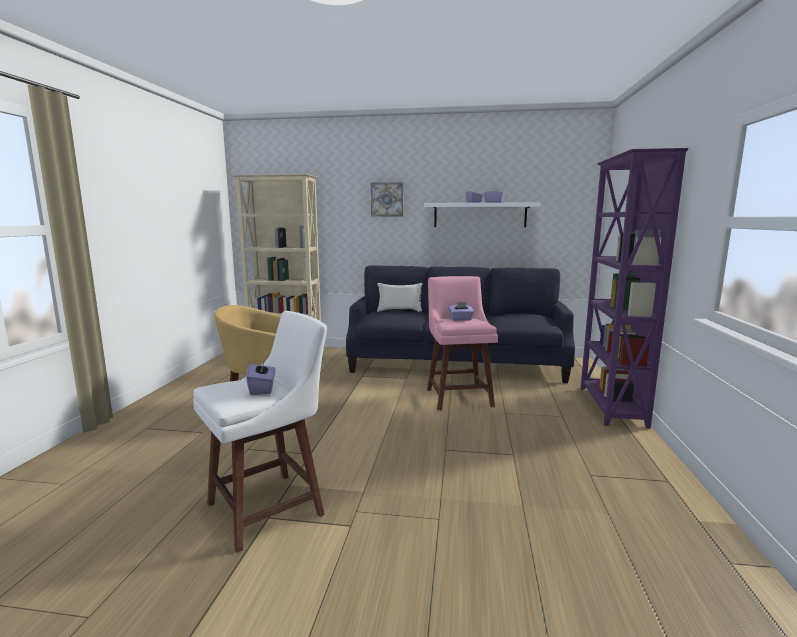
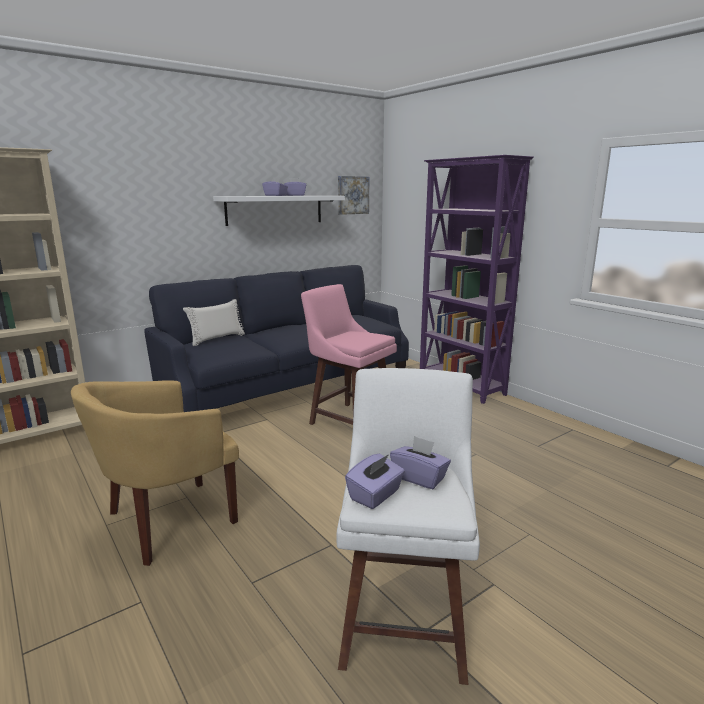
camera: 45 degrees left, 5 degrees up
picture [371,182,404,216] -> picture moved to [338,176,369,215]
purple tissue box [448,302,474,321] -> purple tissue box moved to [345,454,405,509]

